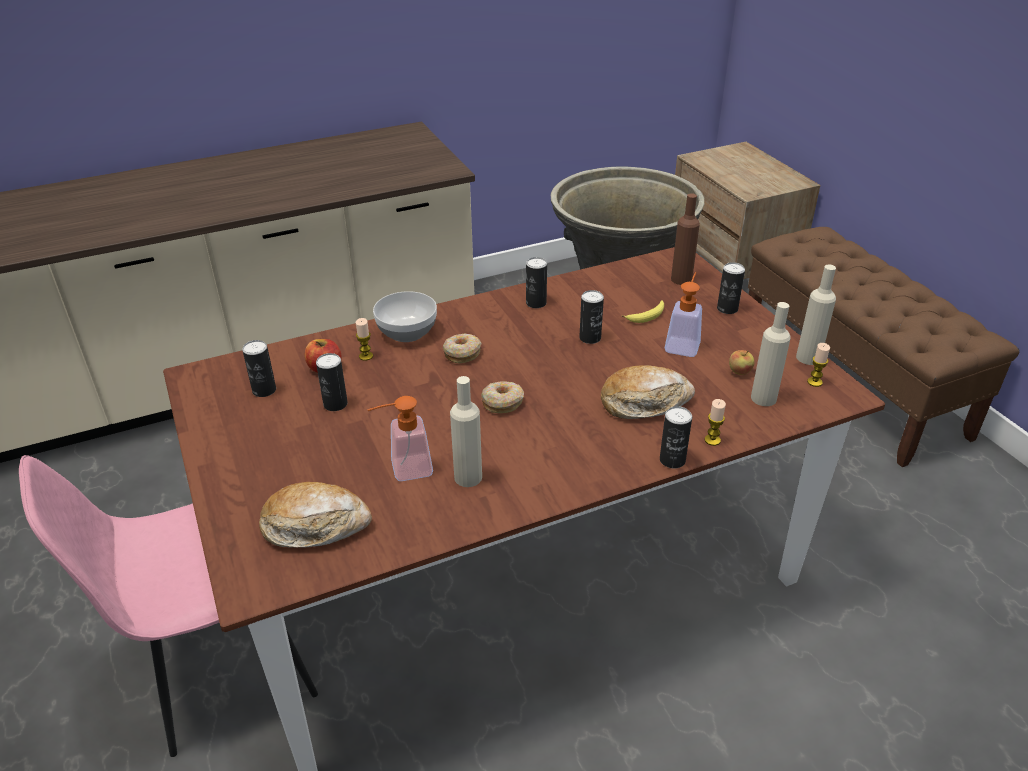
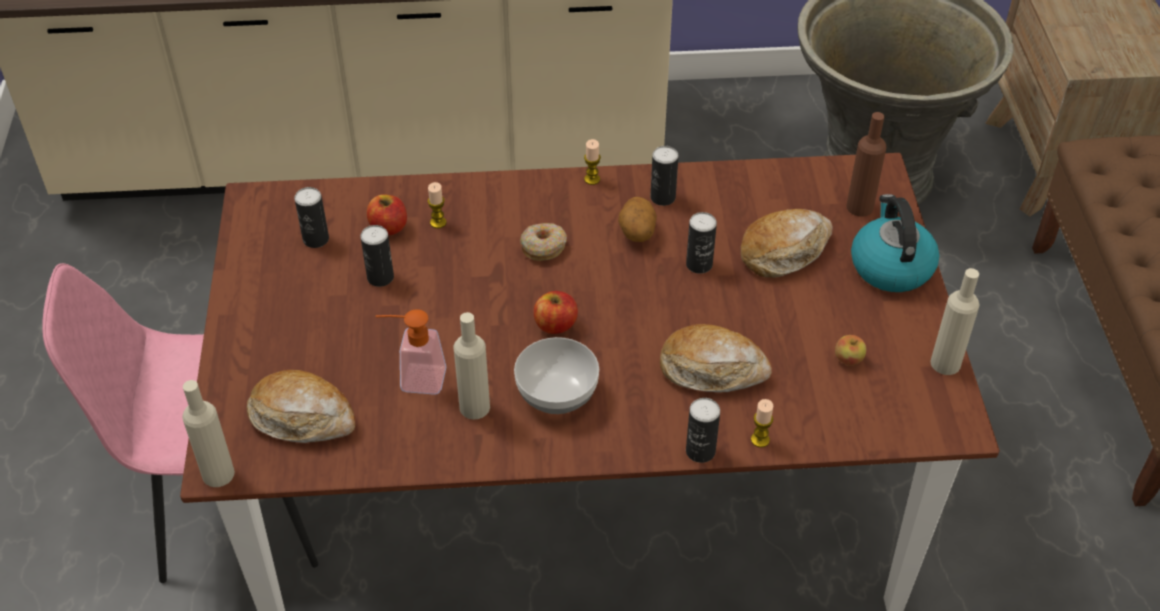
camera: 20 degrees right, 10 degrees up
bowl [373,291,437,342] -> bowl moved to [514,337,599,414]
donut [481,381,524,413] -> apple [534,291,578,334]
banana [622,300,664,323] -> bread [741,209,833,278]
soap dispenser [665,272,702,357] -> none
can [717,262,745,314] -> kettle [851,194,939,292]
beige bottle [751,302,791,406] -> beige bottle moved to [182,380,235,487]
candle [807,343,830,387] -> candle moved to [584,139,601,185]
none -> potato [618,197,657,242]

